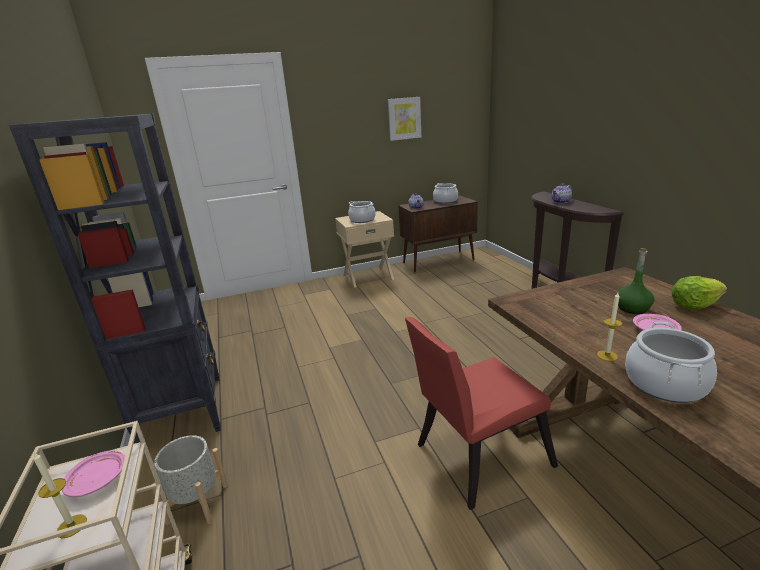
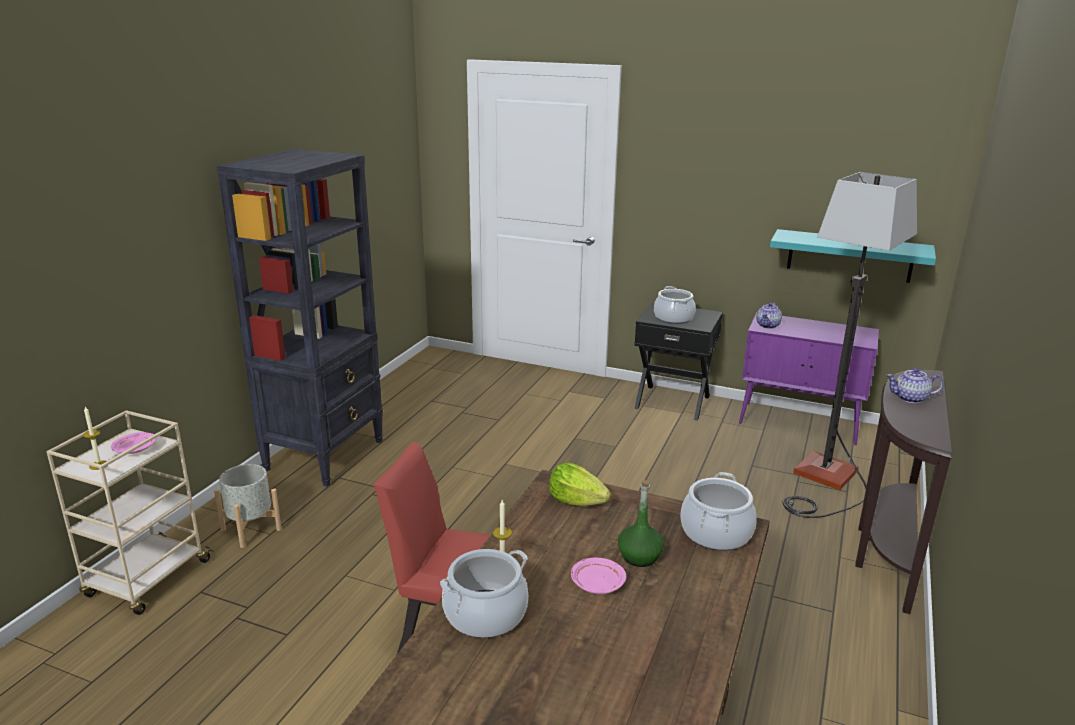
camera: 40 degrees right, 0 degrees up
beige nightstand [335,211,394,288] -> black nightstand [634,302,723,421]
picture [388,97,421,141] -> none
brown cabinet [398,196,478,272] -> purple cabinet [739,313,879,445]
cooking pot [433,183,458,204] -> cooking pot moved to [680,472,756,551]
lettuce [671,276,727,310] -> lettuce moved to [549,462,611,506]
none -> turquoise shelf [770,229,936,283]
none -> floor lamp [782,172,917,518]

